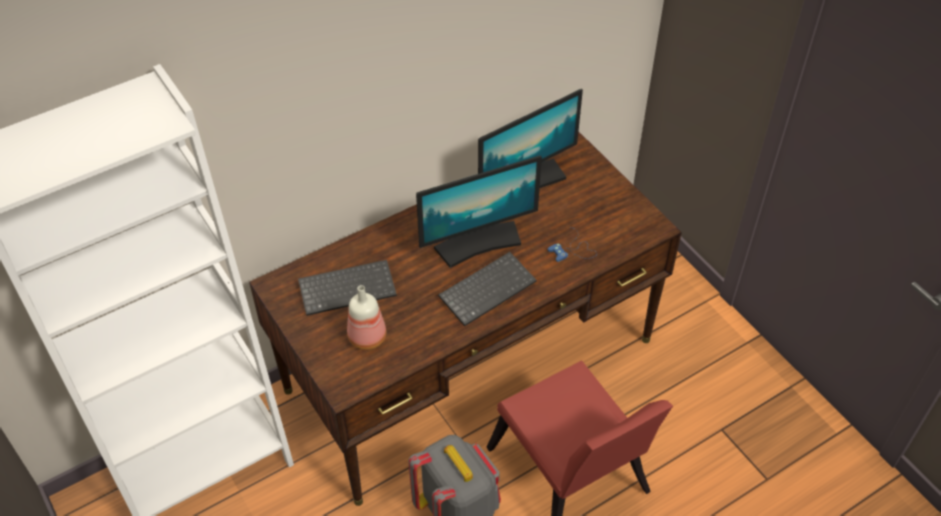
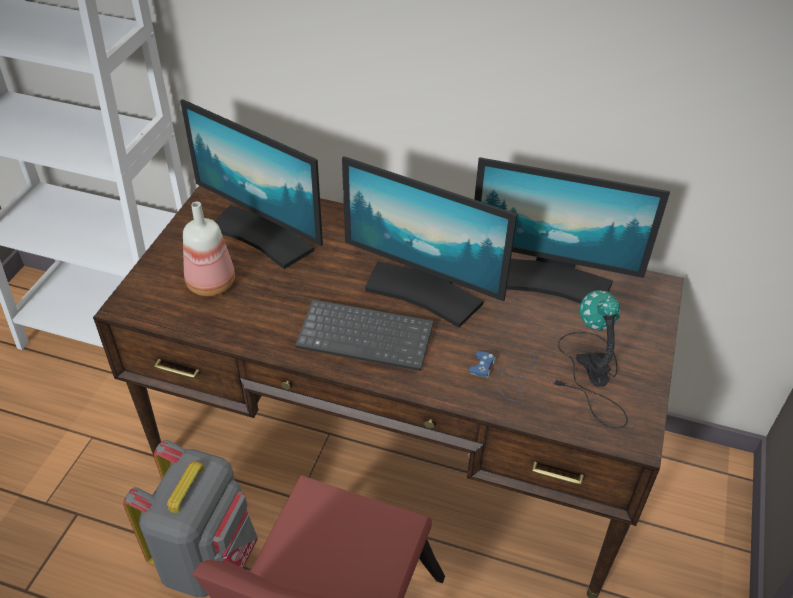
camera: 50 degrees right, 5 degrees down
keyboard [298,260,397,316] -> monitor [180,99,323,269]
none -> table lamp [551,290,628,428]

